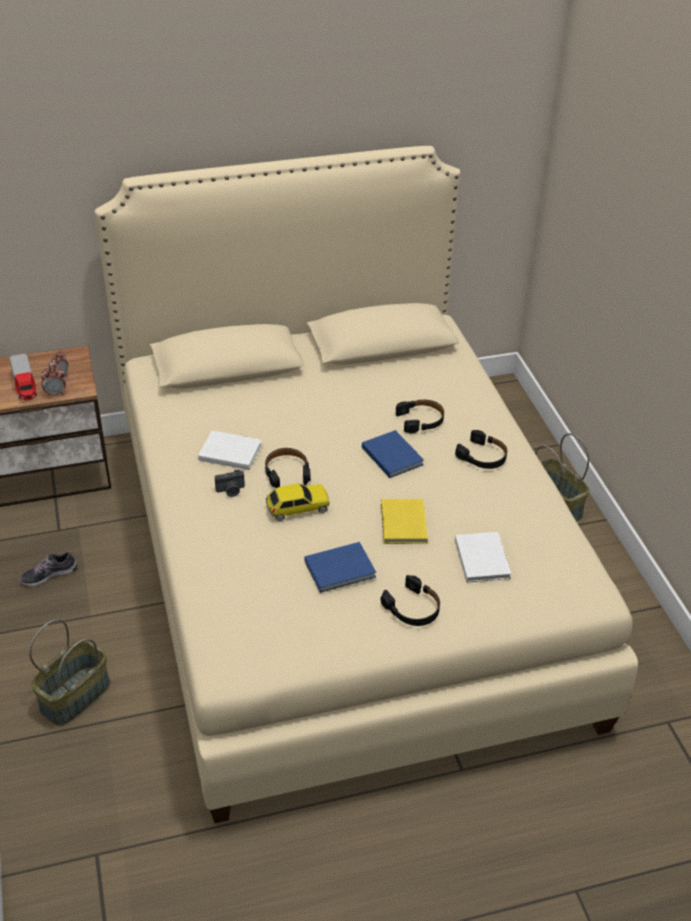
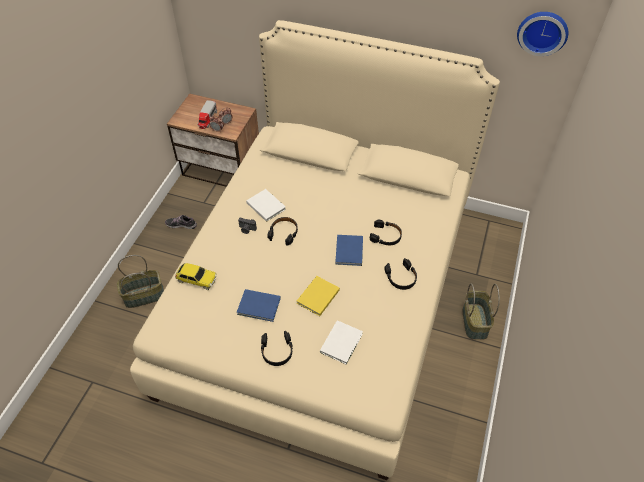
camera: 35 degrees right, 10 degrees up
toy car [266,483,330,521] -> toy car moved to [175,263,217,290]
none -> wall clock [517,12,568,56]

